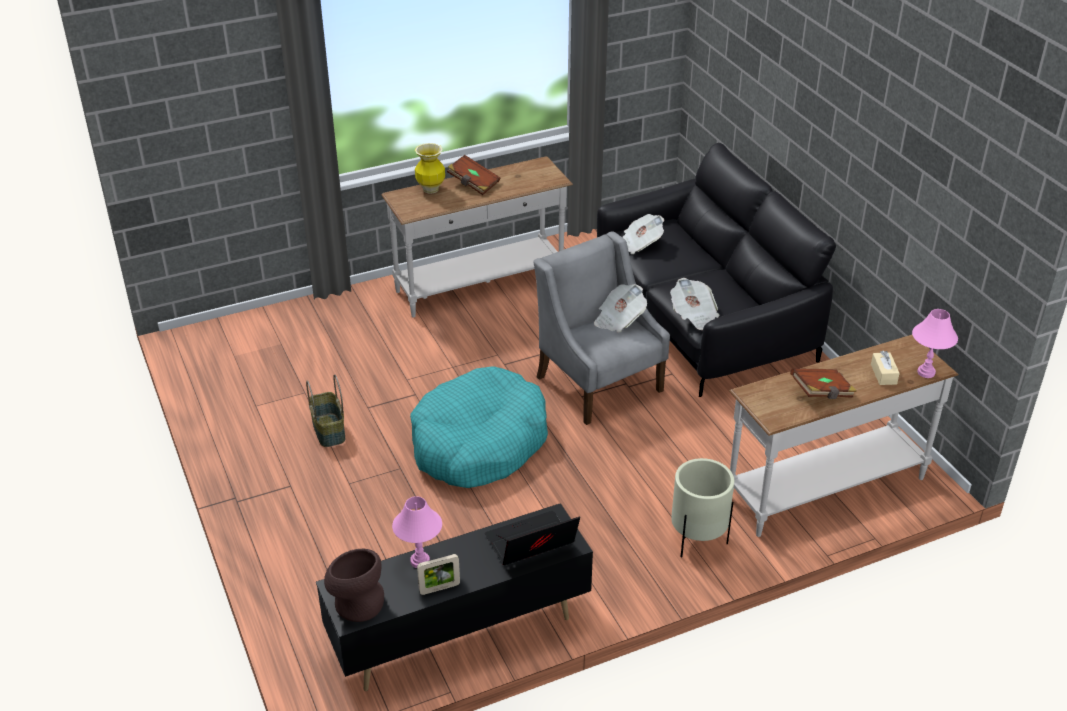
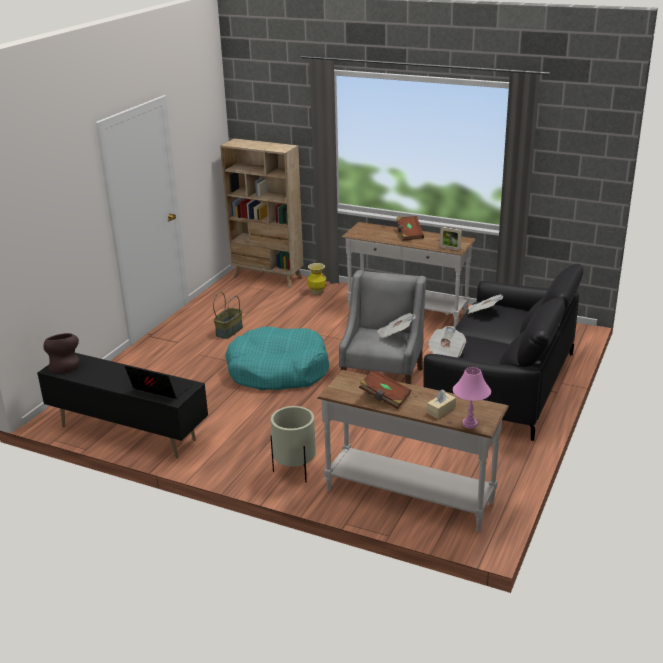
camera: 50 degrees right, 10 degrees down
pink table lamp [392,496,442,568] -> none
vase [415,143,445,194] -> vase moved to [308,263,326,295]
picture frame [417,554,460,595] -> picture frame moved to [440,227,462,251]
none -> beige bookcase [220,138,304,288]

